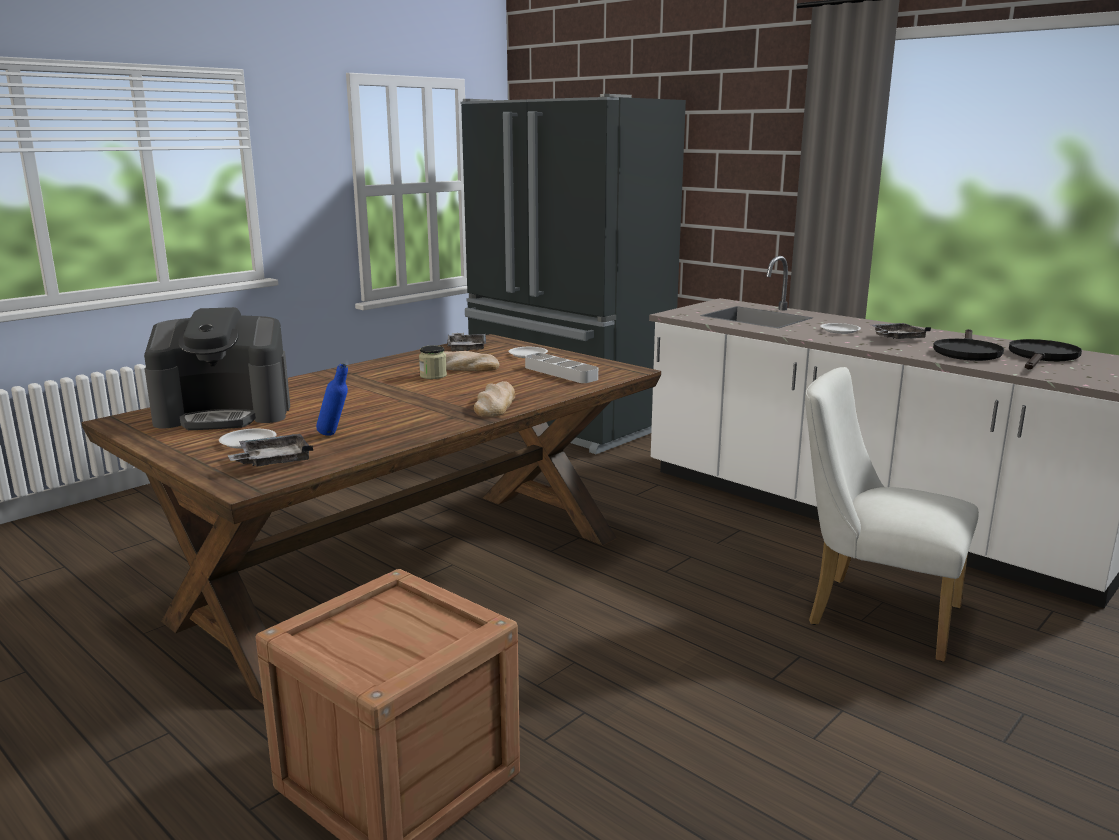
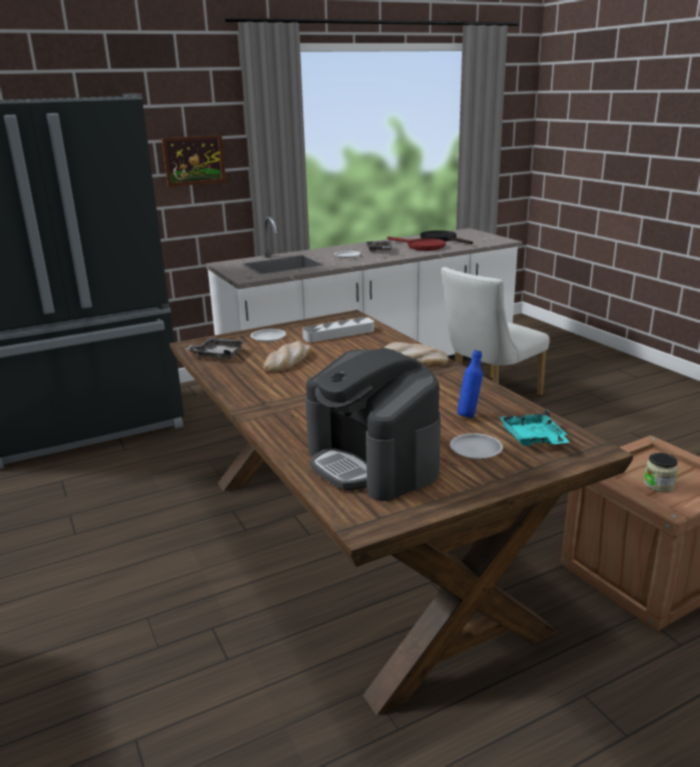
camera: 70 degrees left, 5 degrees up
coffee machine [144,307,290,430] -> coffee machine turned 135 degrees clockwise [305,348,441,501]
grey tray [228,434,313,466] -> turquoise tray [499,409,569,446]
jar [419,345,447,379] -> jar moved to [644,453,678,492]
black frying pan [933,329,1004,361] -> red frying pan [387,236,446,251]
none -> picture [161,135,226,187]

